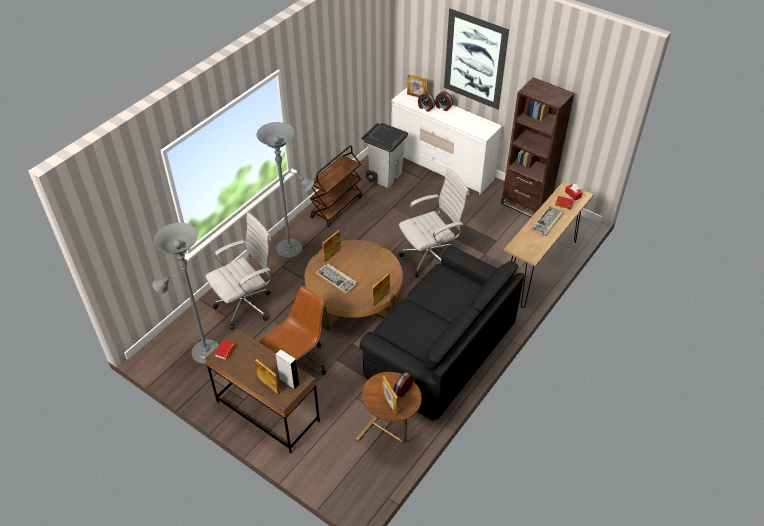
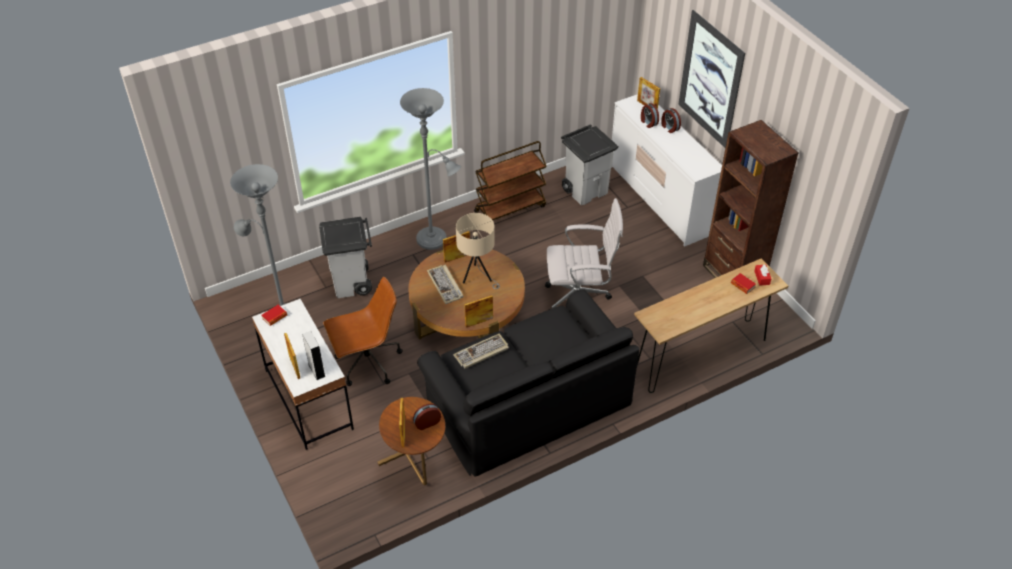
camera: 25 degrees right, 0 degrees up
white office chair [205,212,271,330] -> grey trash can [319,217,372,298]
brown desk [205,329,320,453] -> white desk [252,299,354,450]
keyboard [530,205,564,236] -> keyboard moved to [453,334,509,369]
none -> beige table lamp [456,213,500,289]

